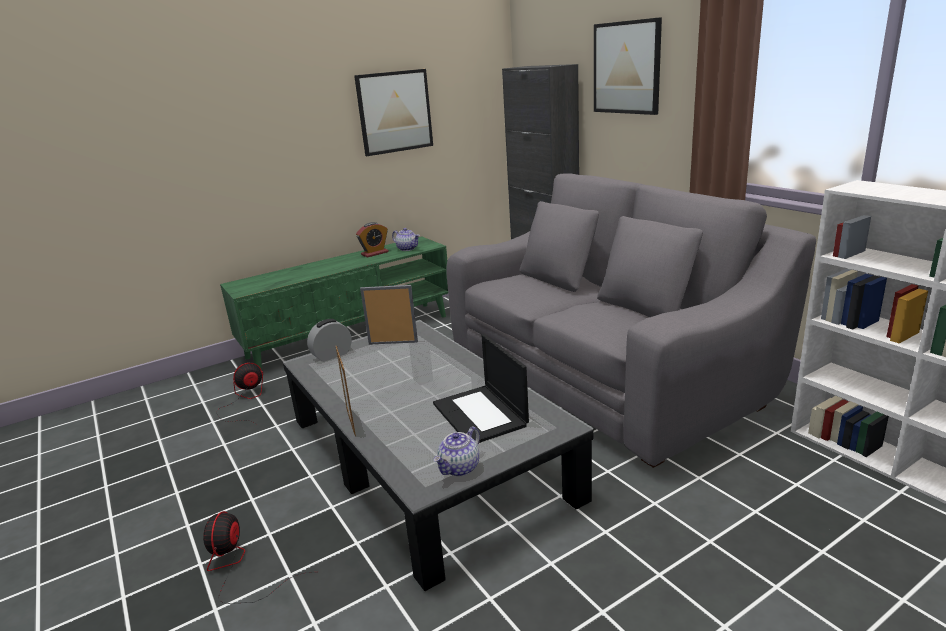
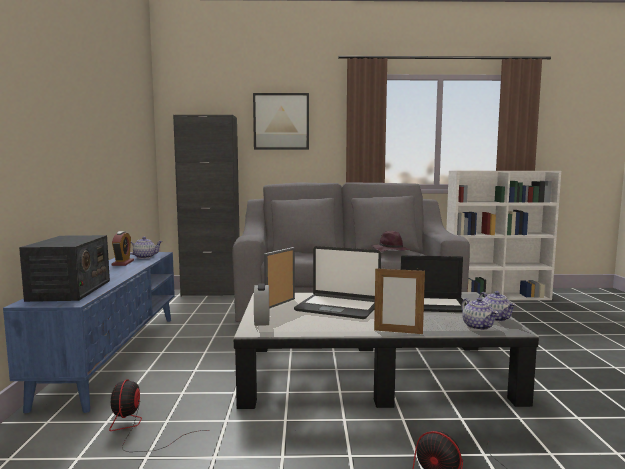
camera: 60 degrees left, 15 degrees down
green tv stand [220,236,448,370] -> blue tv stand [3,252,175,413]
picture [354,69,433,156] -> none
none -> radio [19,235,110,302]
none -> laptop [294,246,381,319]
none -> purple hat [372,231,411,252]
none -> teapot [461,298,498,330]

